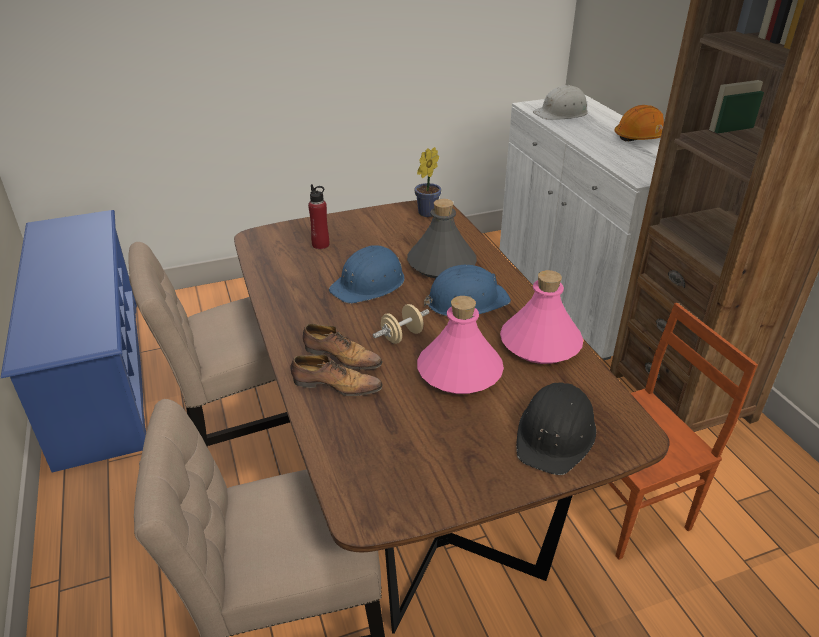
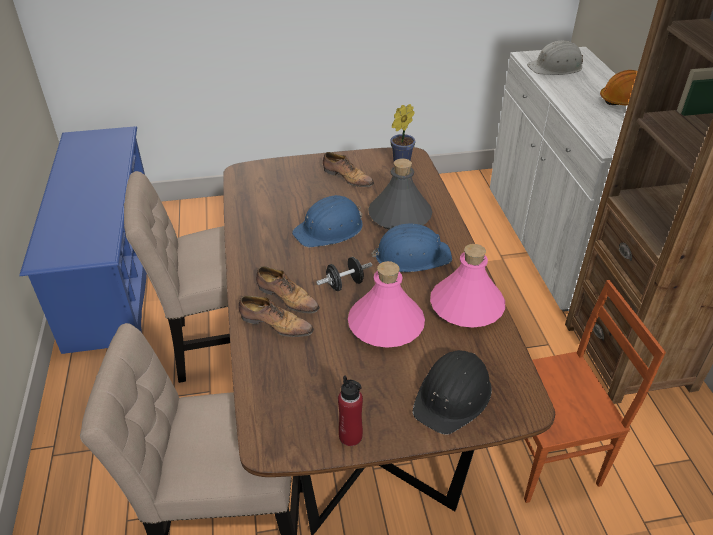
camera: 10 degrees right, 5 degrees up
red bottle [308,184,329,249] -> red bottle moved to [338,376,363,446]
beige dumbbell [373,304,430,344] -> black dumbbell [316,257,372,291]
none -> shoe [323,152,374,187]

